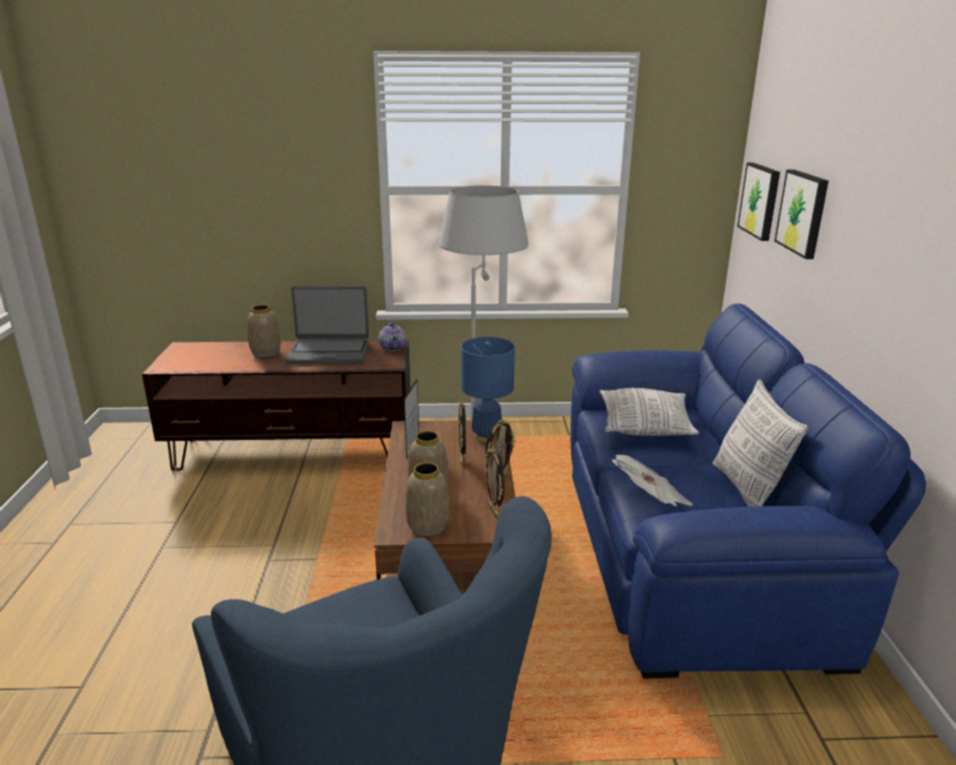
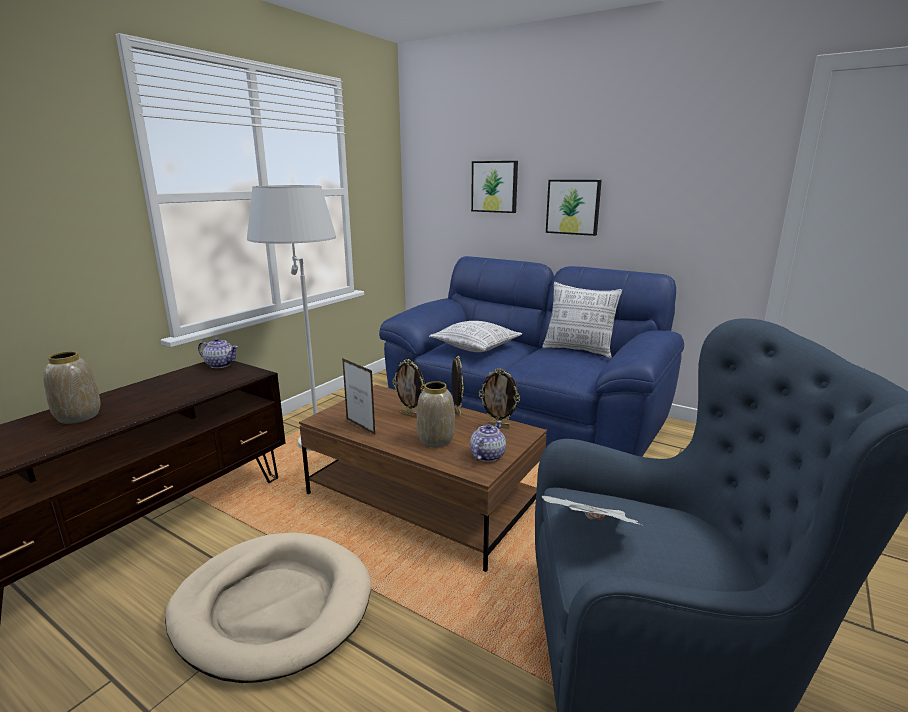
camera: 55 degrees left, 5 degrees down
laptop [285,286,369,364] -> none
vase [405,462,449,536] -> teapot [470,421,506,462]
blue table lamp [461,337,515,443] -> none
newspaper [612,455,693,506] -> newspaper moved to [542,496,641,525]
picture [737,163,780,241] -> picture moved to [546,180,602,236]
none -> beige dog bed [165,533,371,683]

